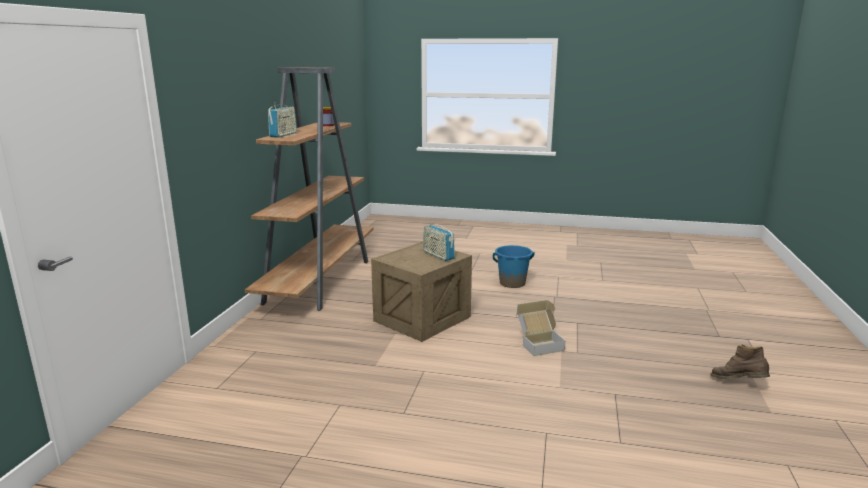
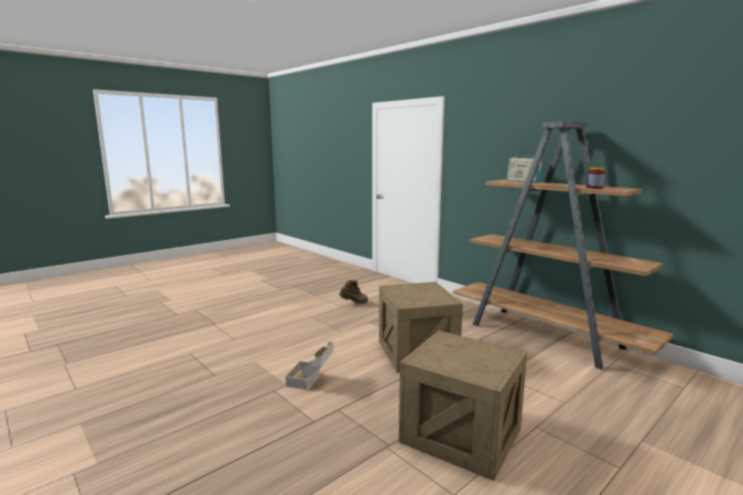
camera: 125 degrees right, 5 degrees down
radio [423,220,455,261] -> none
blue bucket [493,245,535,288] -> crate [399,331,527,481]
brown boot [710,345,770,379] -> brown boot moved to [339,280,368,304]

